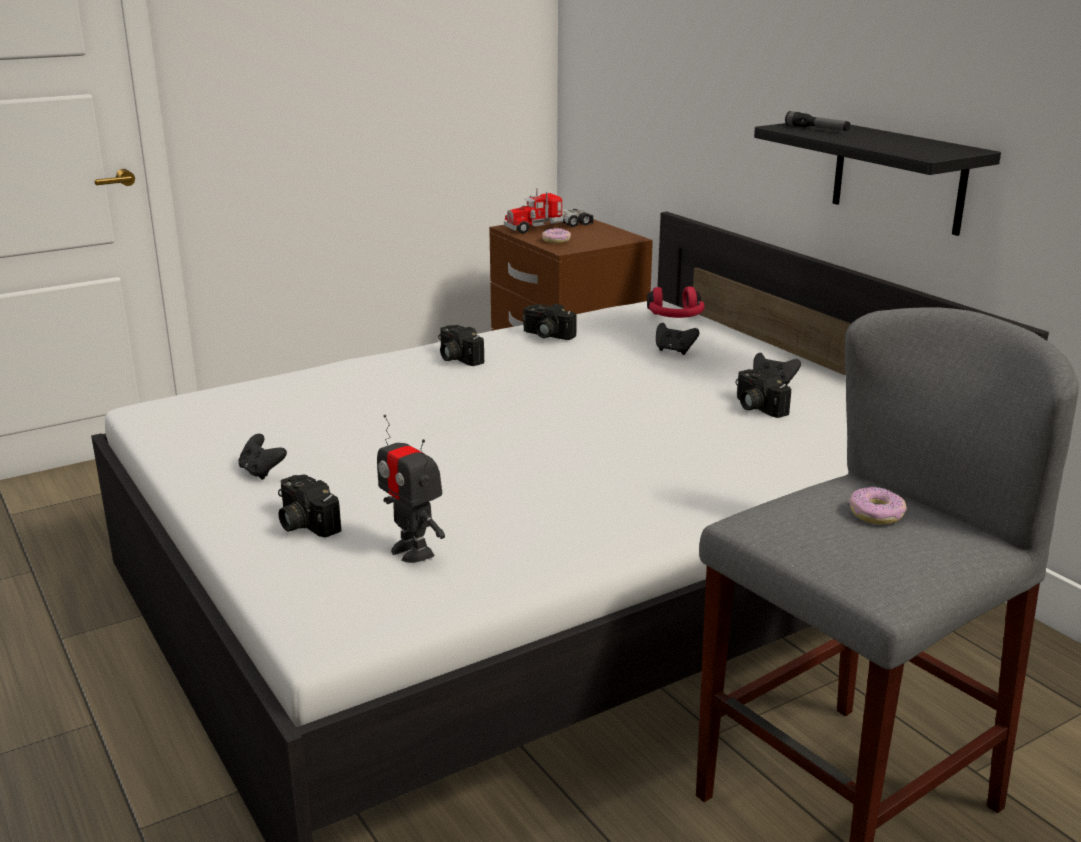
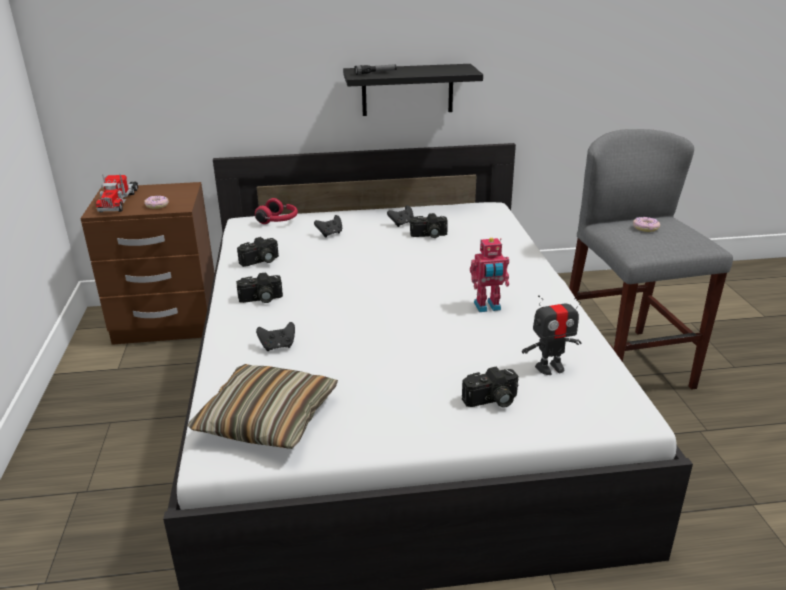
camera: 65 degrees left, 5 degrees up
black game controller [238,434,287,480] -> black game controller moved to [256,322,295,351]
none -> pillow [188,364,338,449]
none -> toy robot [470,238,509,312]

